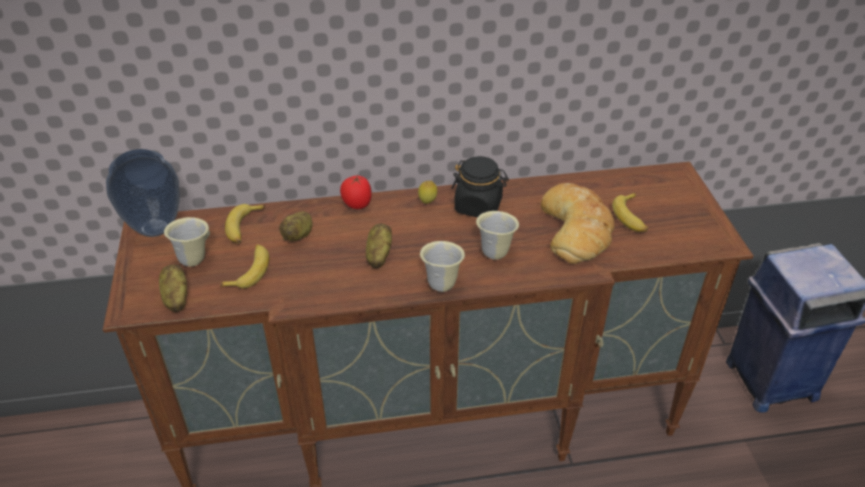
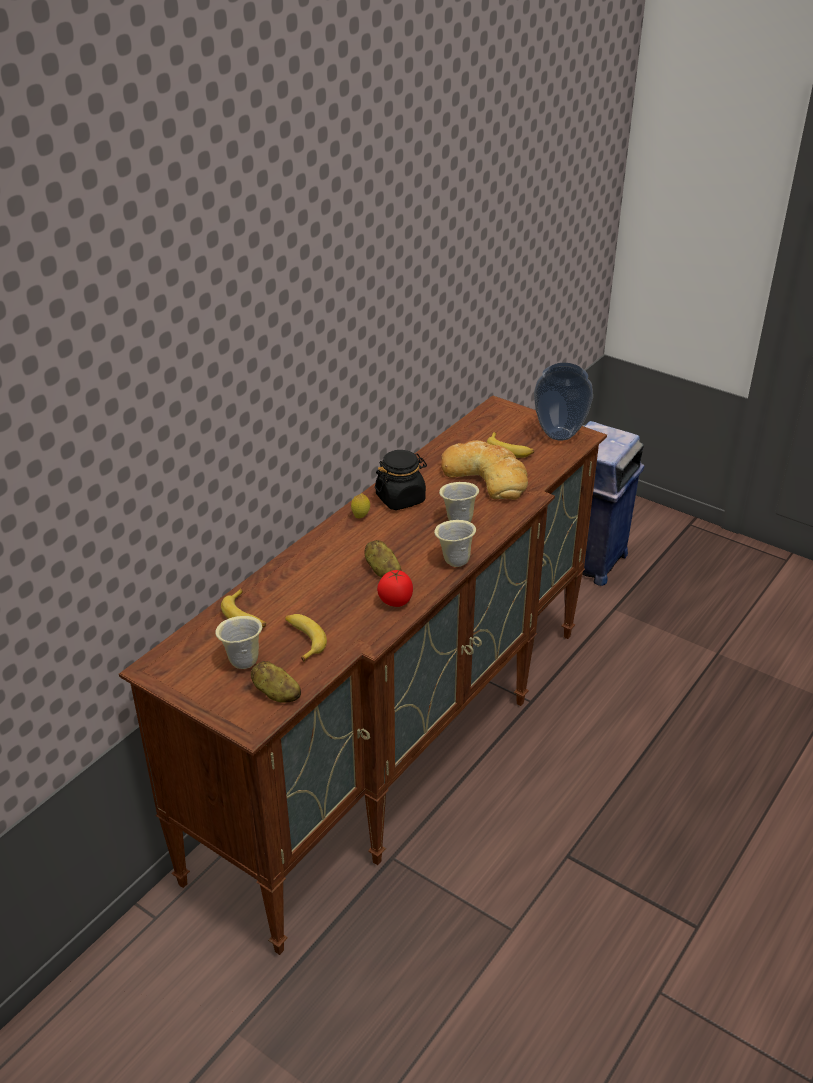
camera: 45 degrees left, 5 degrees down
vase [106,149,180,237] -> vase moved to [534,363,593,440]
potato [279,211,313,242] -> none
tomato [340,175,372,209] -> tomato moved to [377,570,413,607]

